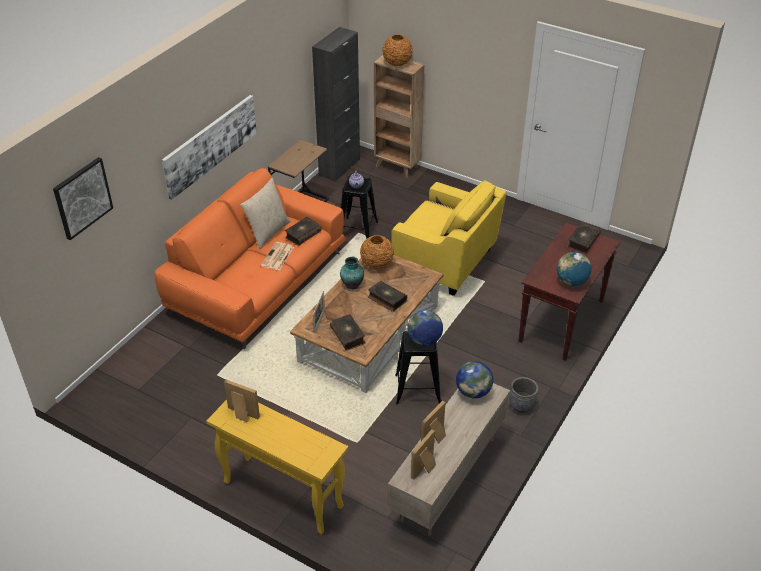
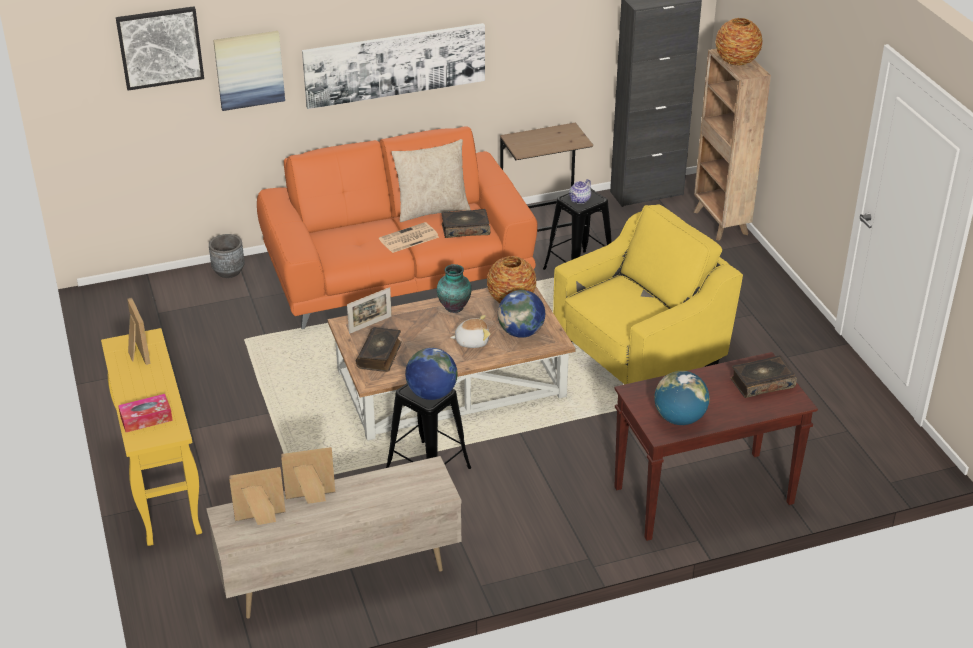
camera: 40 degrees right, 5 degrees down
book [368,281,407,312] -> plush toy [450,315,490,348]
yellow armchair [391,180,506,296] -> yellow armchair turned 105 degrees counterclockwise [553,204,743,384]
globe [456,361,493,399] -> globe moved to [498,290,545,338]
grey planter [509,377,538,413] -> grey planter moved to [209,234,245,278]
none -> tissue box [118,394,173,432]
none -> picture [213,31,285,111]

